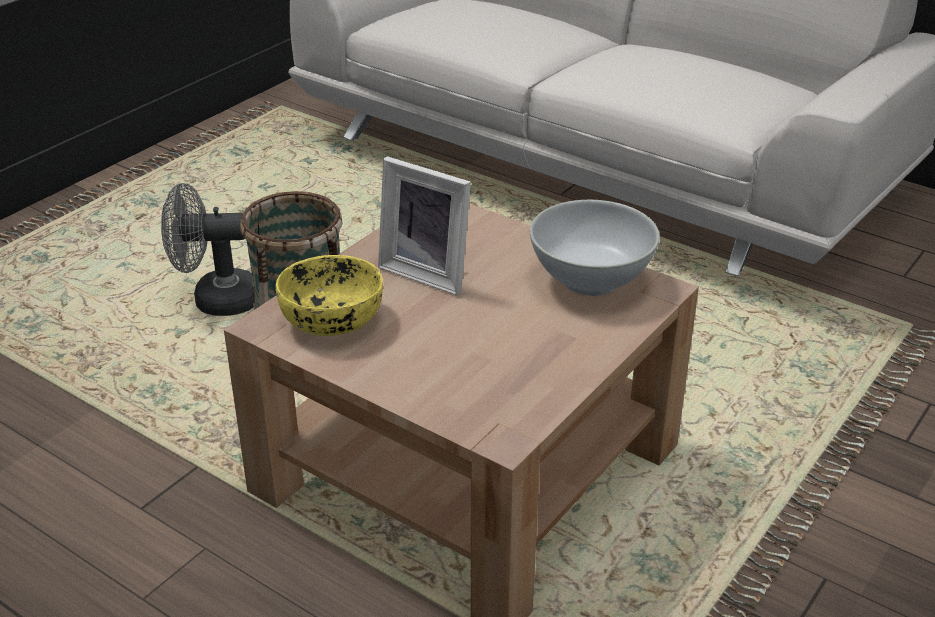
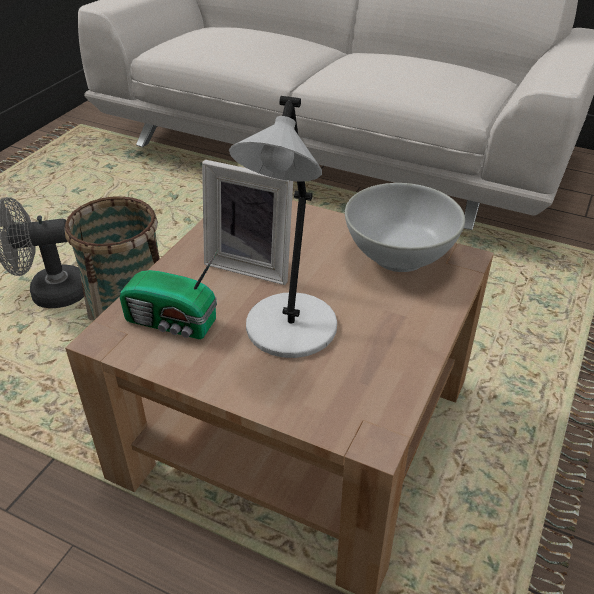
camera: 10 degrees left, 5 degrees up
yellow bowl [276,255,383,336] -> radio [120,250,218,339]
none -> grey table lamp [229,96,337,358]

